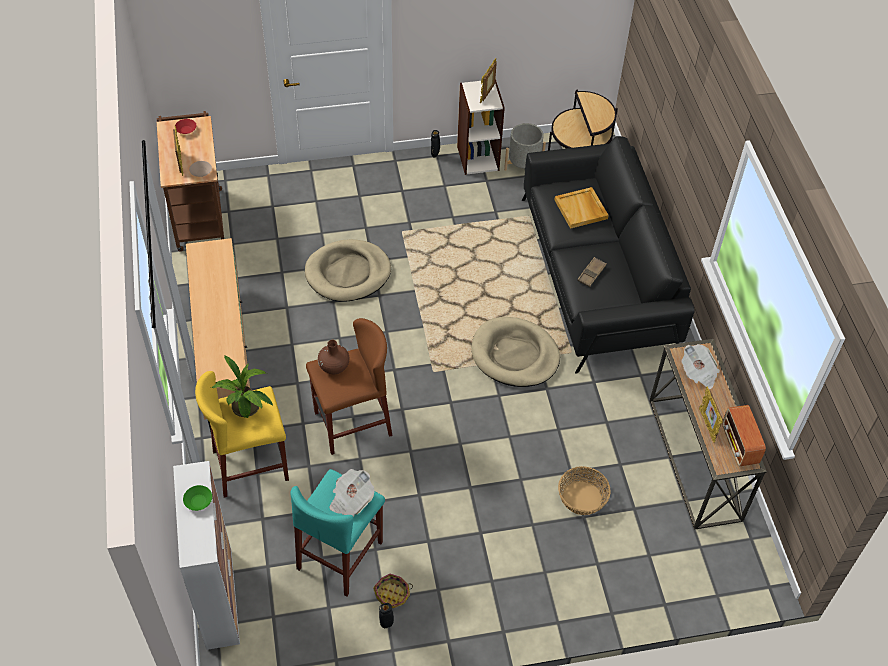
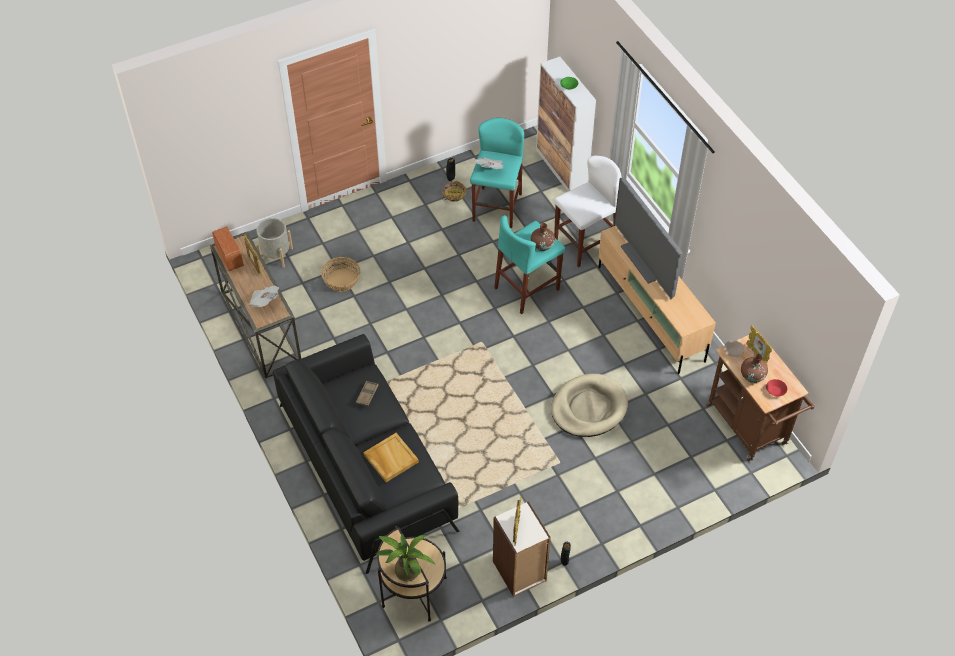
camera: 165 degrees right, 0 degrees up
yellow stool [195,371,289,497] -> white stool [554,156,621,267]
potted plant [211,355,273,418] -> potted plant moved to [375,533,435,582]
brown stool [306,318,392,455] -> turquoise stool [494,215,565,314]
beige dog bed [471,317,560,387] -> none
grey planter [504,123,546,171] -> grey planter moved to [256,218,293,268]
none -> television [614,178,683,299]
none -> brown vase [741,354,768,383]

